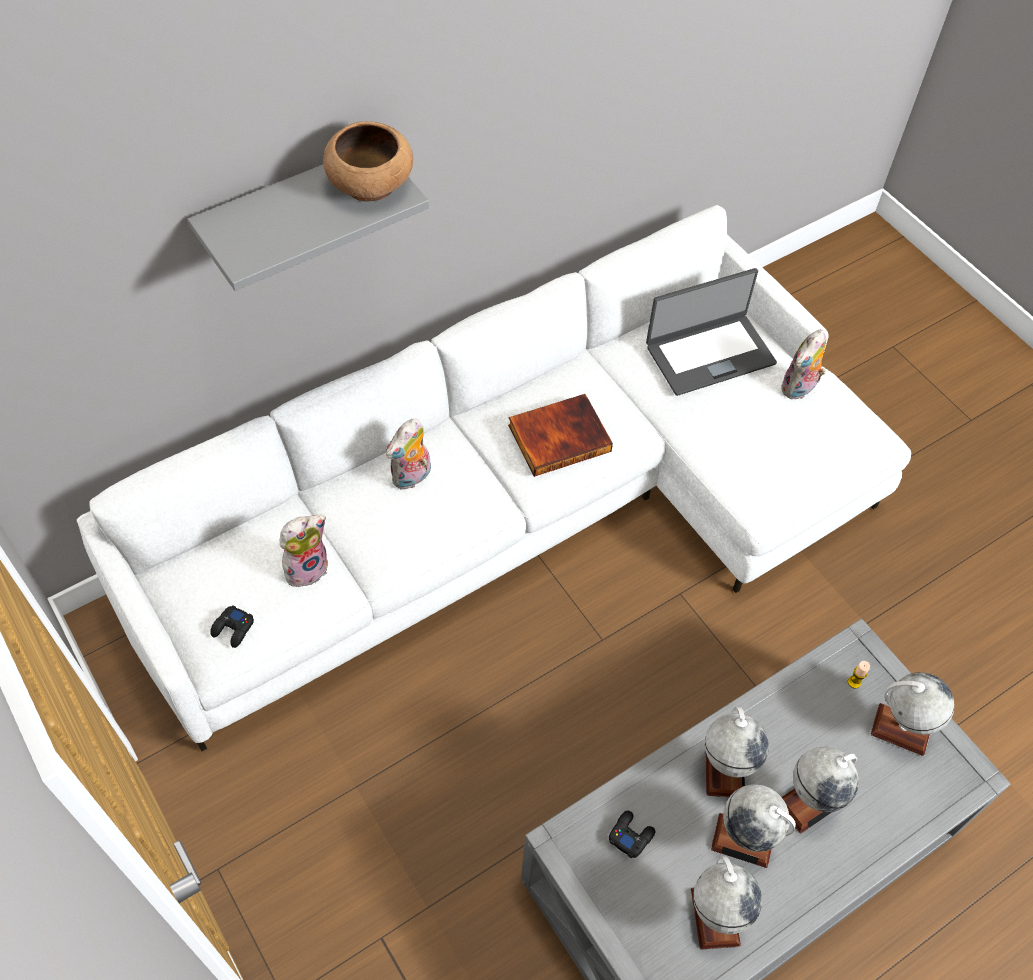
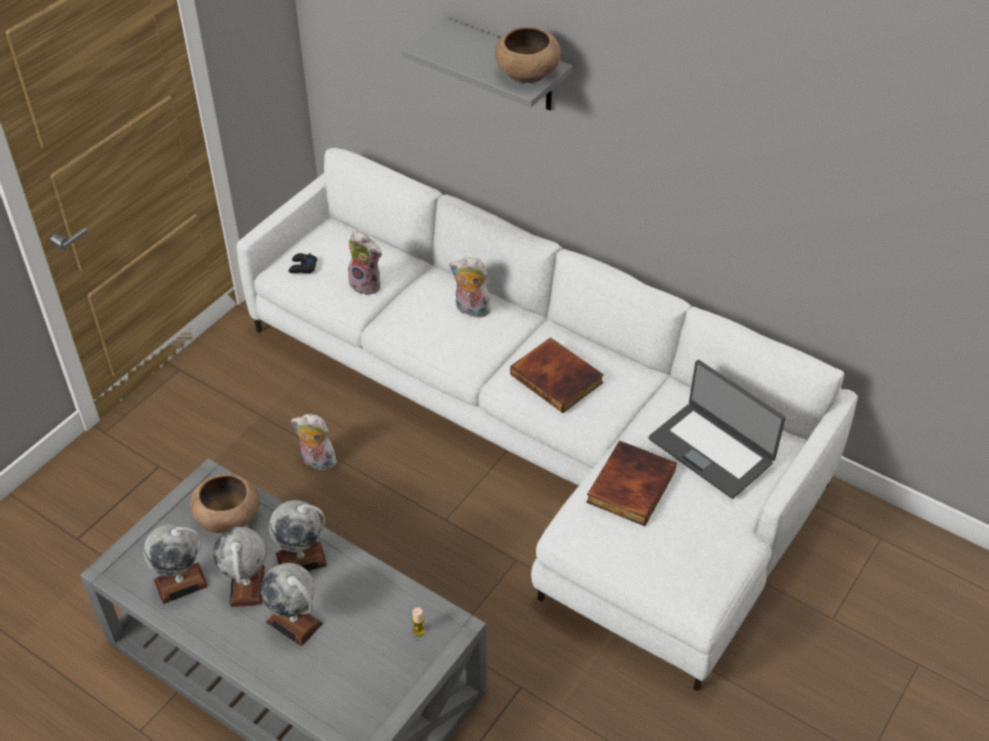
camera: 70 degrees right, 10 degrees down
black game controller [609,810,655,858] -> brown bowl [190,473,260,533]
plush toy [781,329,826,399] -> plush toy moved to [291,414,337,470]
globe [871,672,954,756] -> none
none -> book [586,440,677,526]

